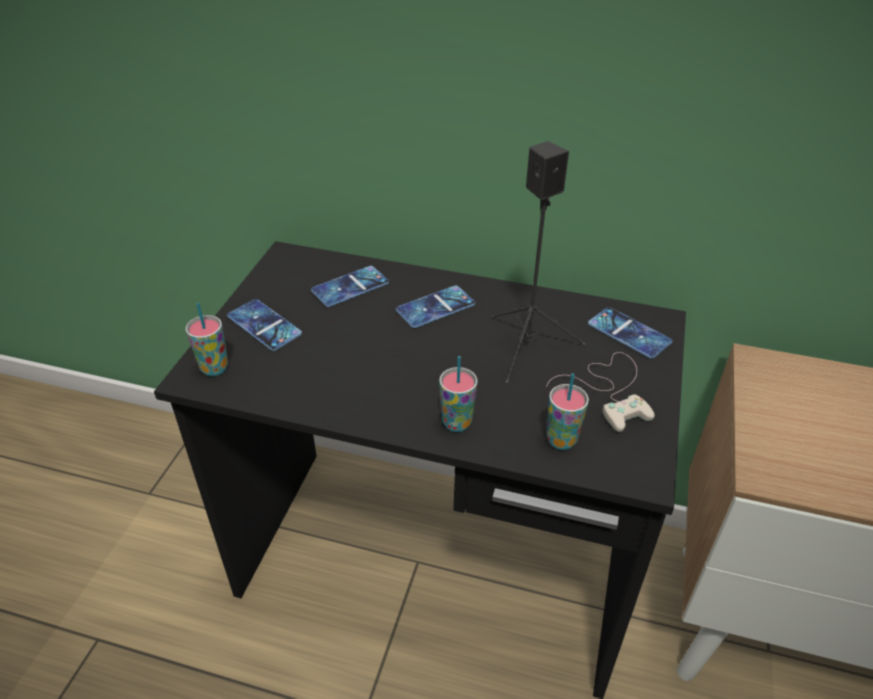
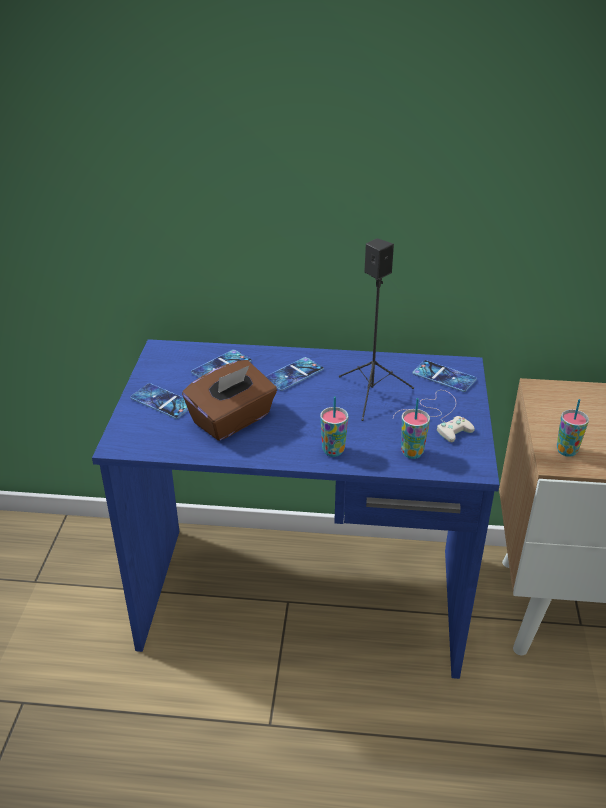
camera: 10 degrees left, 5 degrees down
black desk [154,241,686,699] -> blue desk [92,339,499,679]
cup [186,303,228,376] -> cup moved to [557,399,589,457]
none -> brown tissue box [182,360,277,441]

